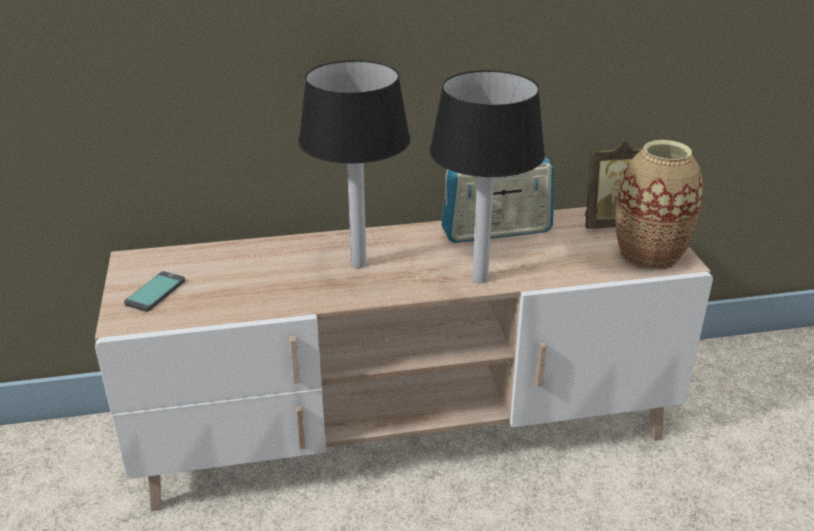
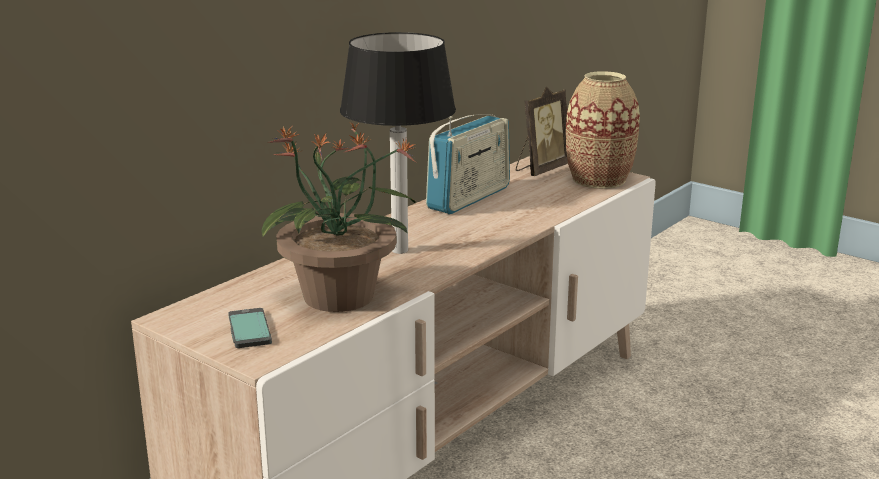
camera: 40 degrees left, 10 degrees down
table lamp [430,70,545,283] -> none
none -> potted plant [262,121,417,312]

